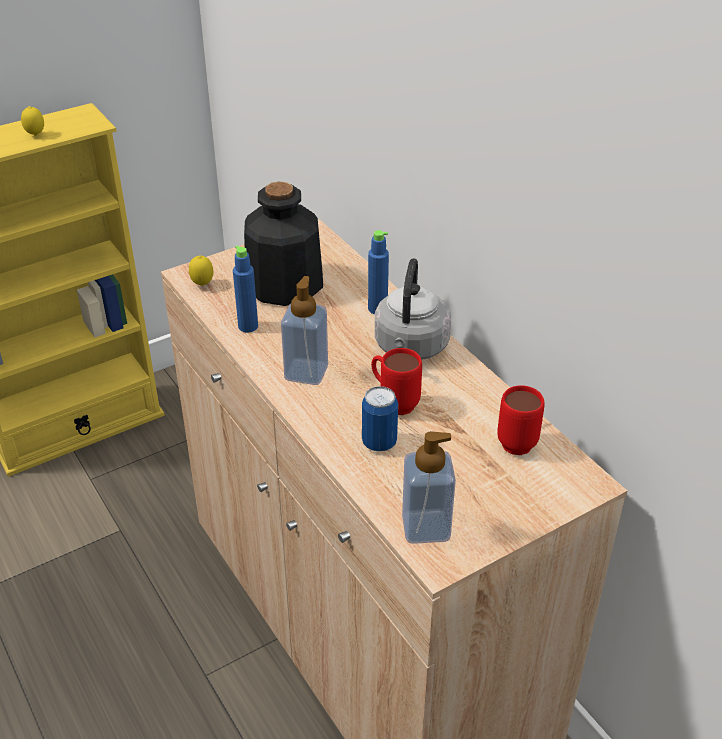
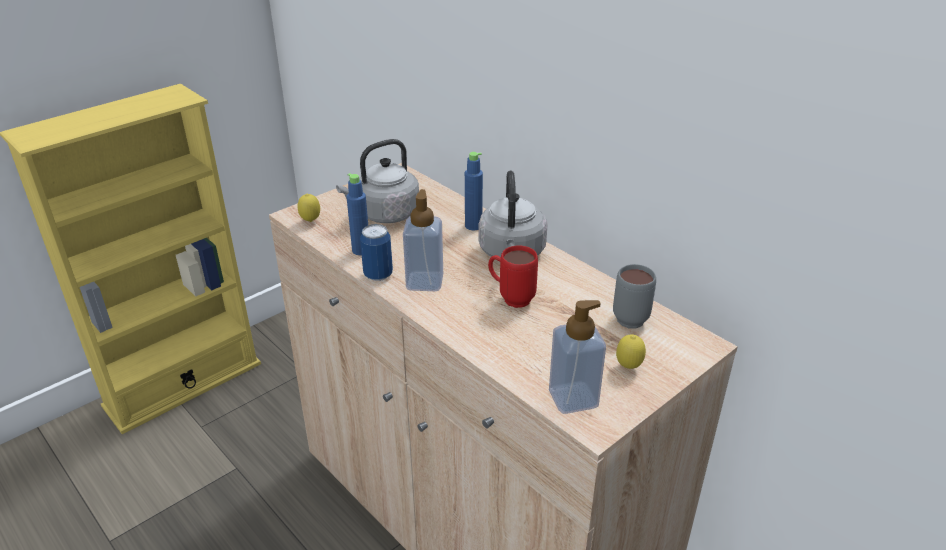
camera: 10 degrees left, 5 degrees down
lemon [21,106,44,136] -> lemon moved to [616,334,646,369]
bottle [244,181,323,306] -> grey kettle [336,139,419,223]
can [362,386,398,452] -> can moved to [360,224,393,281]
red mug [497,385,545,455] -> grey mug [613,264,656,329]

